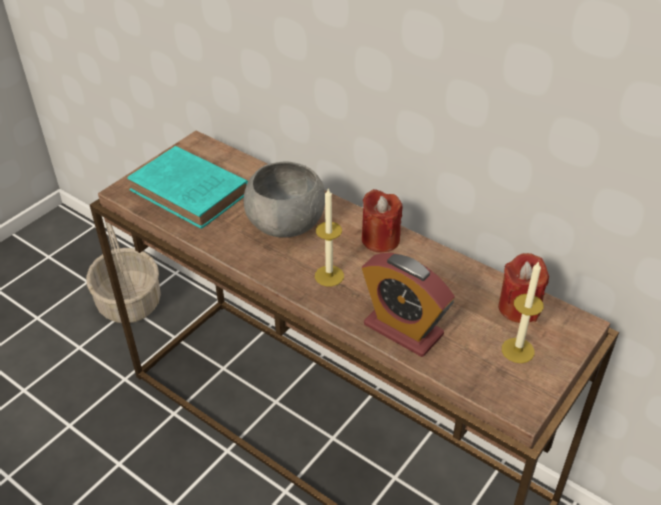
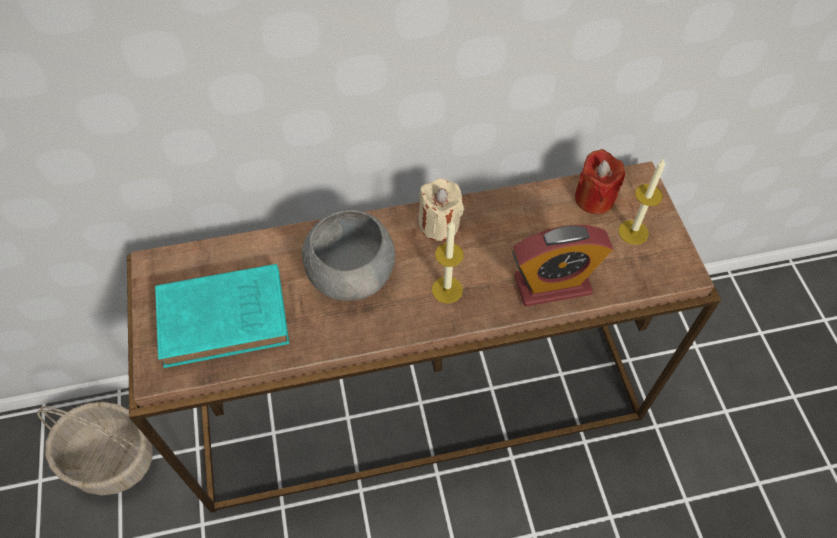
camera: 50 degrees left, 15 degrees up
red candle [362,189,402,252] -> beige candle [419,178,464,241]

